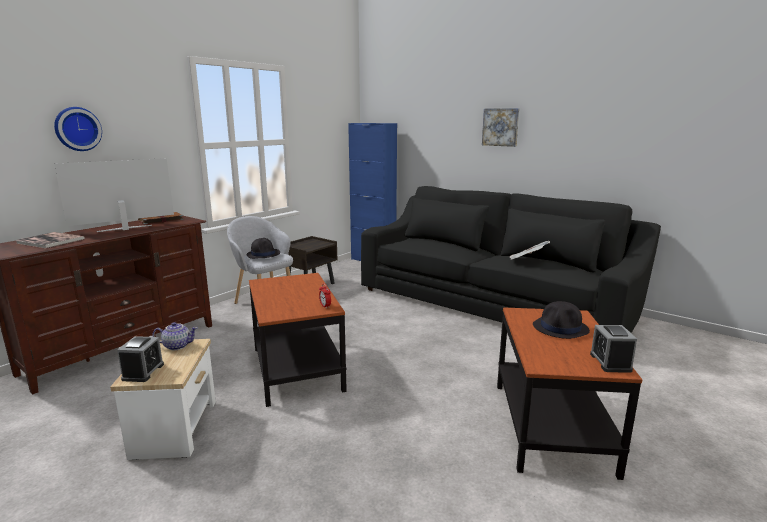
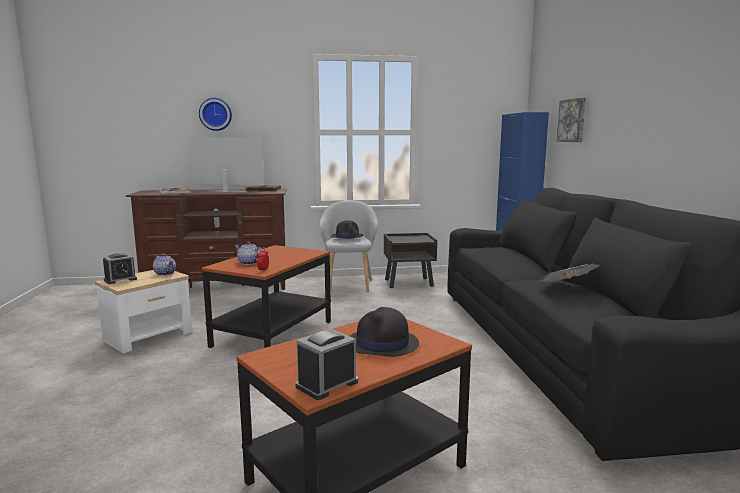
camera: 45 degrees right, 5 degrees down
picture [482,108,520,147] -> picture moved to [557,98,586,142]
none -> teapot [235,241,262,265]

